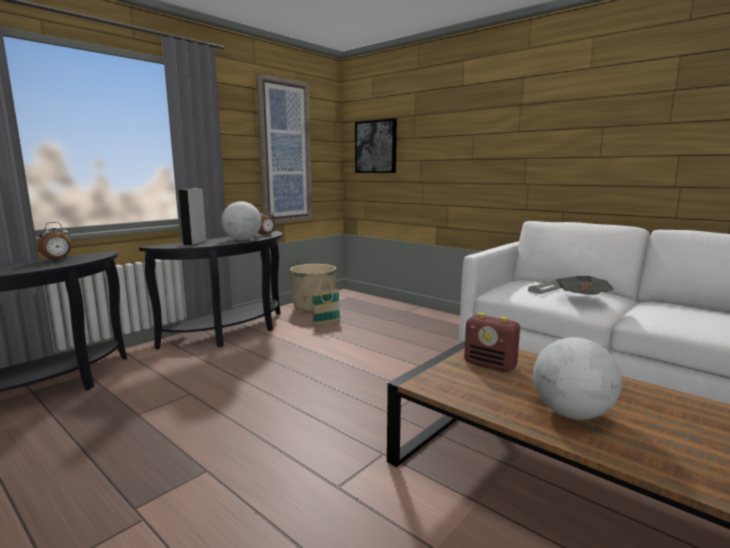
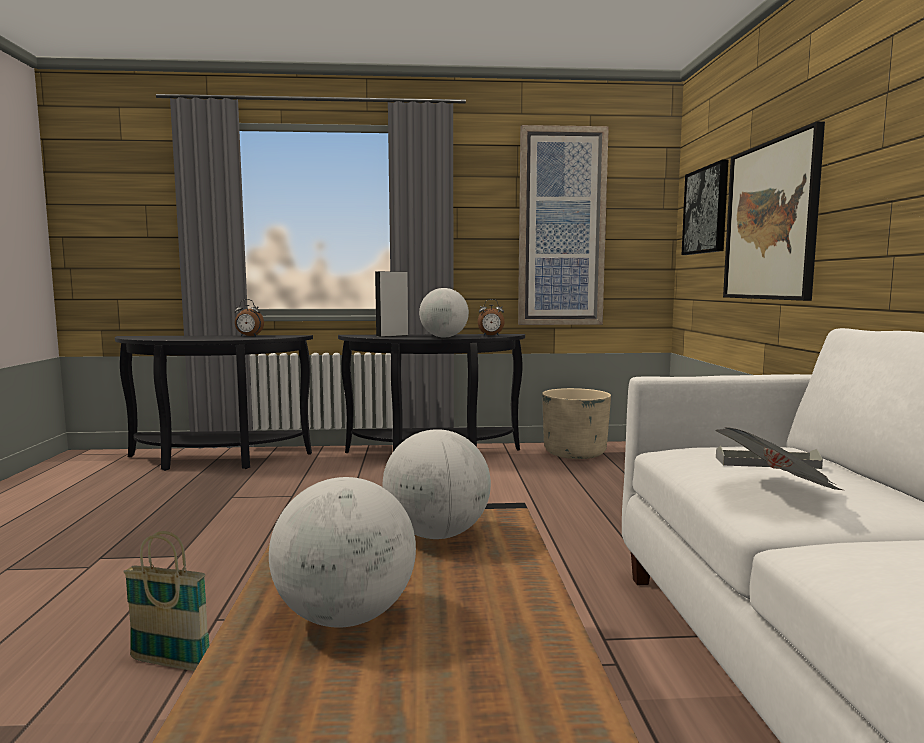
camera: 45 degrees right, 5 degrees down
basket [312,278,340,324] -> basket moved to [123,531,209,671]
radio [464,313,520,372] -> globe [383,429,491,539]
none -> picture [723,121,825,301]

